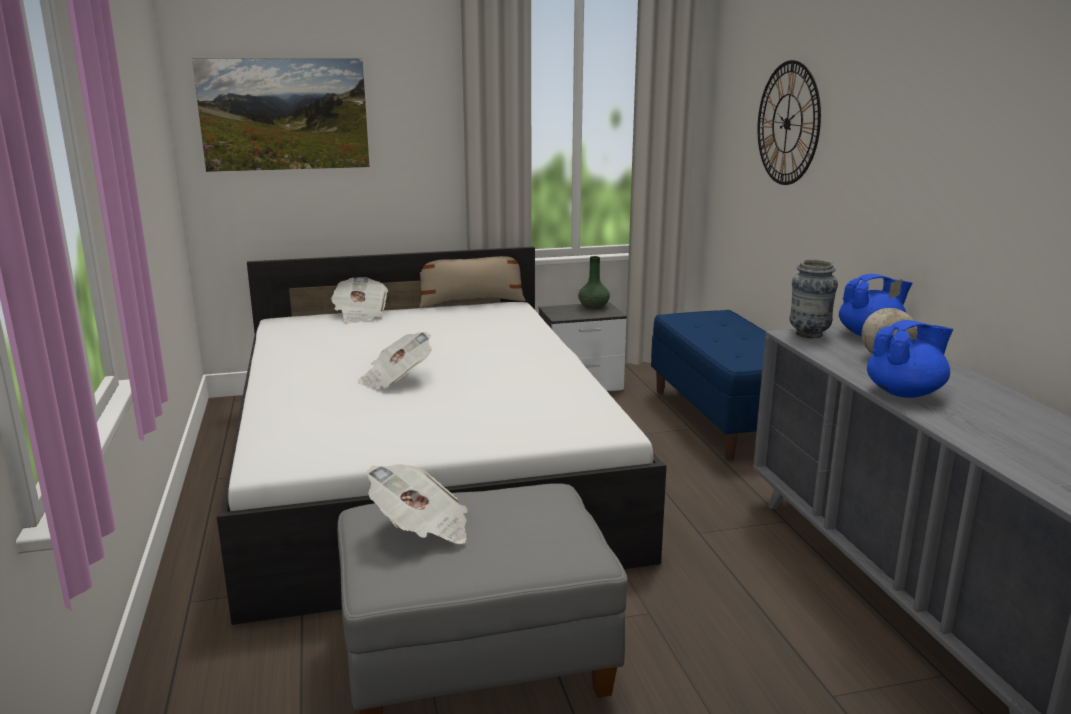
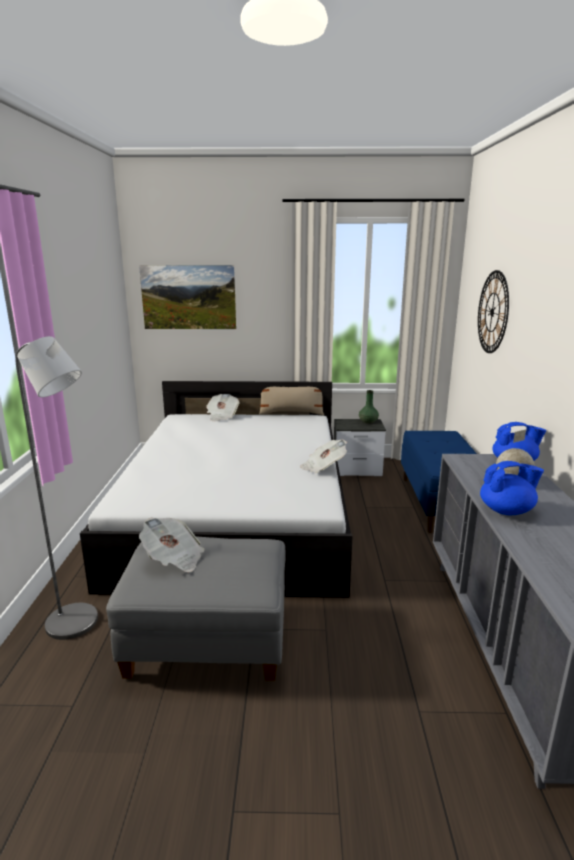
camera: 15 degrees right, 0 degrees up
newspaper [358,332,432,388] -> newspaper moved to [300,440,347,473]
vase [790,260,838,338] -> none
none -> grey floor lamp [15,336,98,640]

